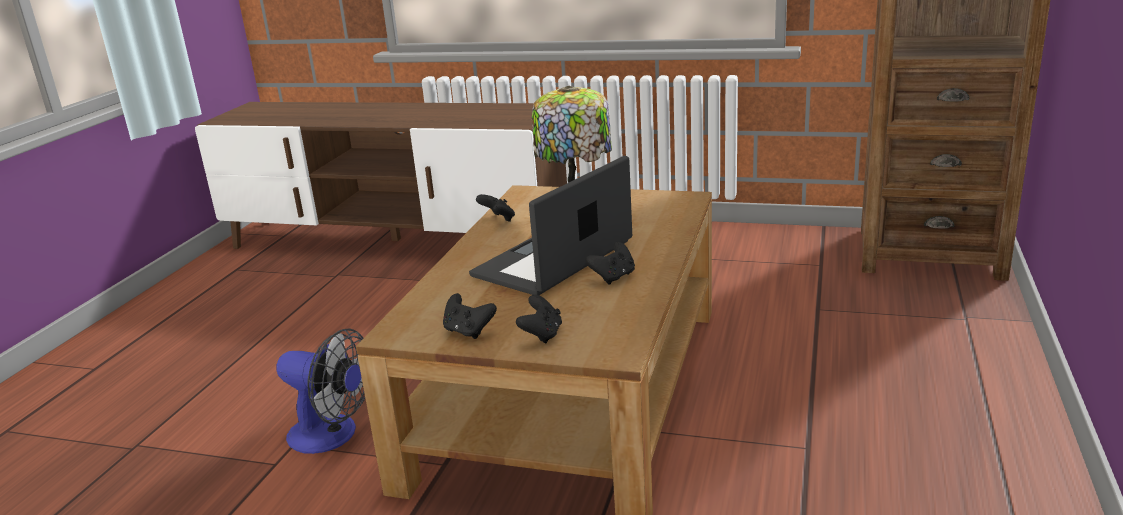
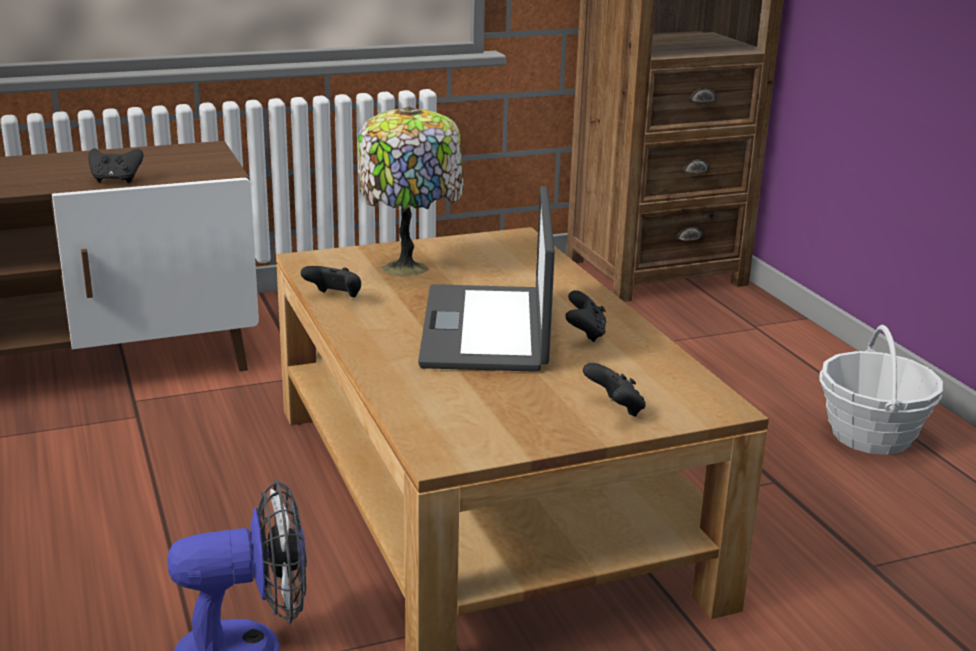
camera: 40 degrees left, 0 degrees up
black game controller [443,293,497,339] -> black game controller moved to [88,148,143,183]
none -> basket [819,325,943,455]

